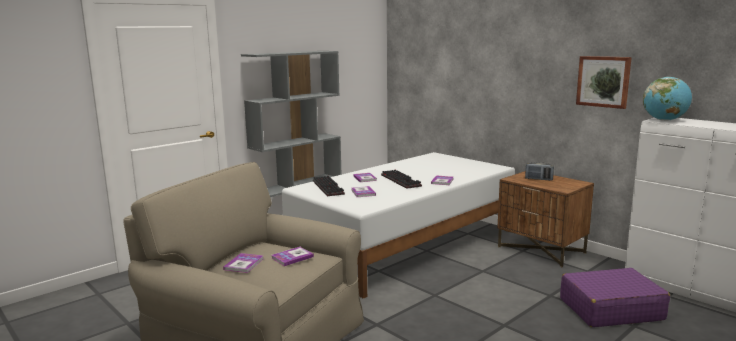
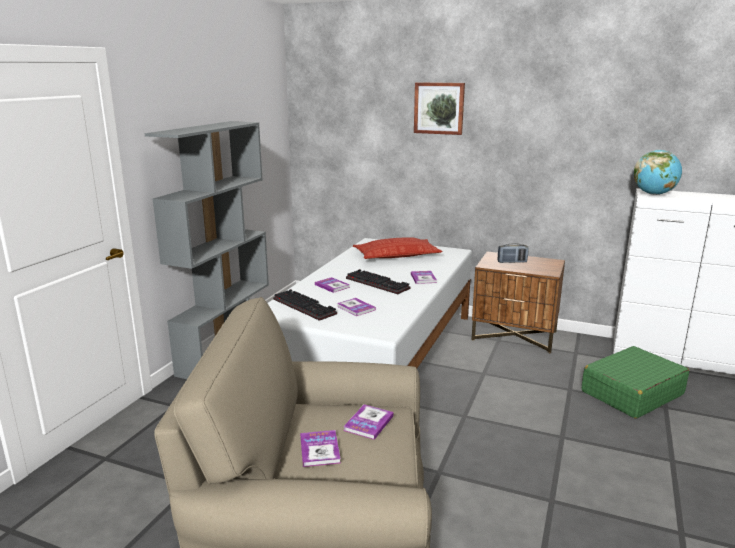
camera: 25 degrees left, 5 degrees up
purple suitcase [560,268,670,327] -> green suitcase [582,346,689,418]
picture [576,56,632,109] -> picture moved to [414,82,465,135]
none -> pillow [353,237,442,259]

